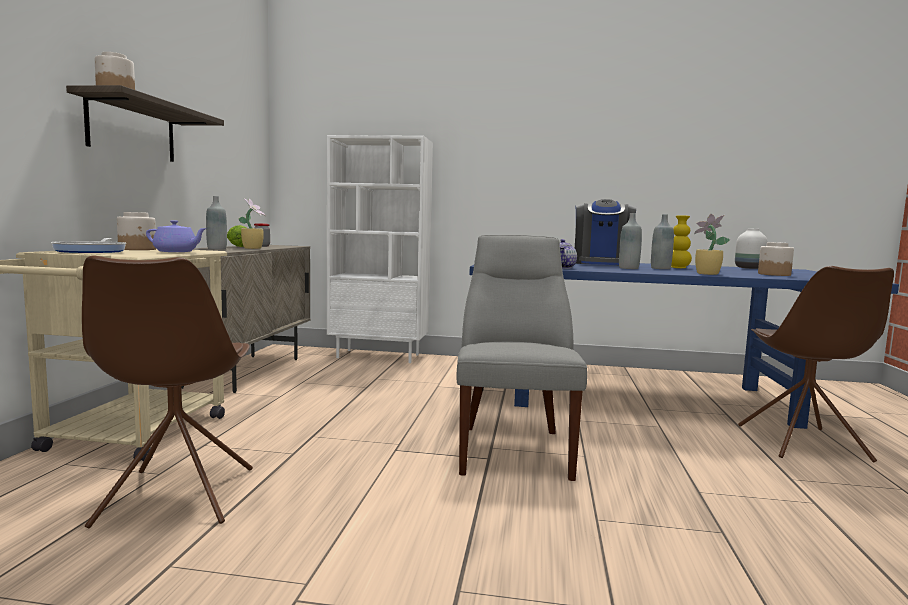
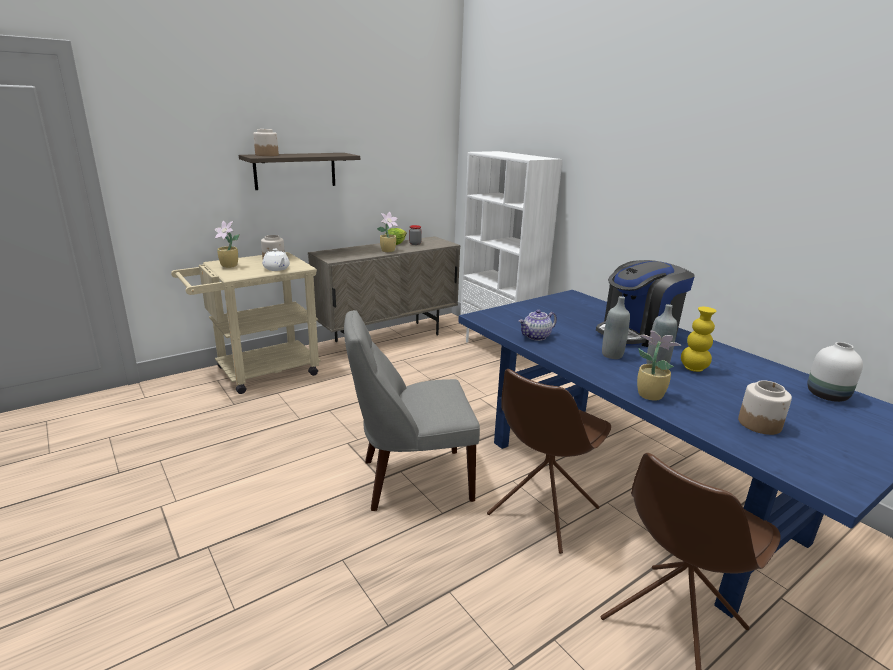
camera: 45 degrees right, 15 degrees up
frying pan [51,238,126,253] -> potted plant [215,221,239,268]
brown chair [82,255,253,528] -> brown chair moved to [487,369,611,554]
purple teapot [146,220,207,252] -> white teapot [263,249,290,271]
grey bottle [206,196,227,249] -> none
grey chair [456,235,587,481] -> grey chair turned 150 degrees counterclockwise [344,310,480,511]

